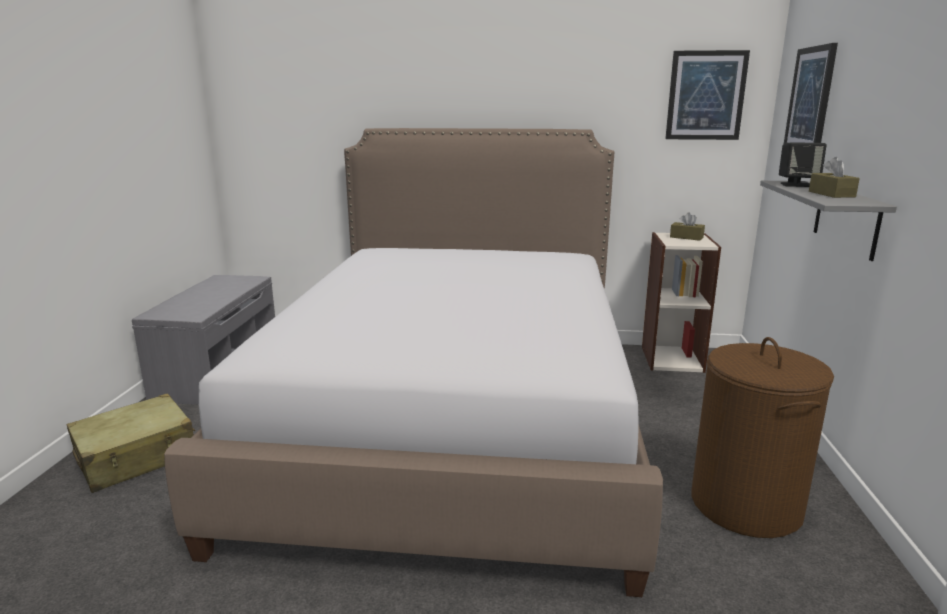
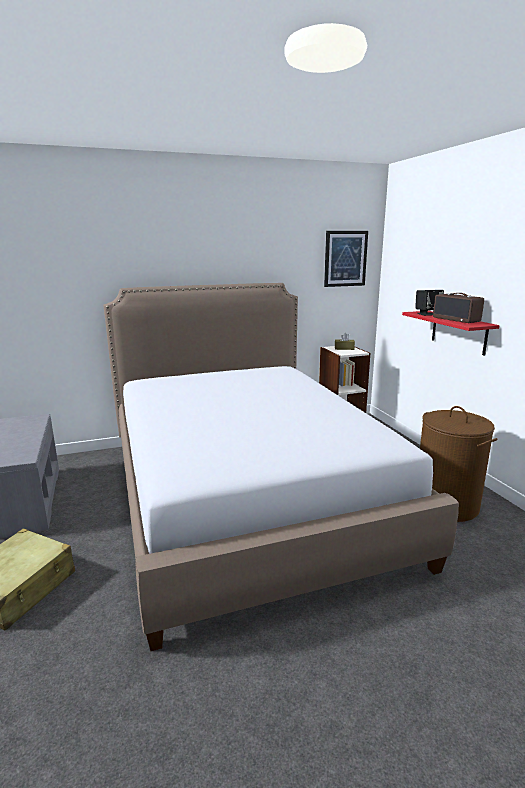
camera: 25 degrees left, 0 degrees up
grey shelf [760,181,897,261] -> red shelf [402,311,499,356]
picture [784,43,838,144] -> none
brown tissue box [809,157,860,198] -> radio [433,293,484,323]

